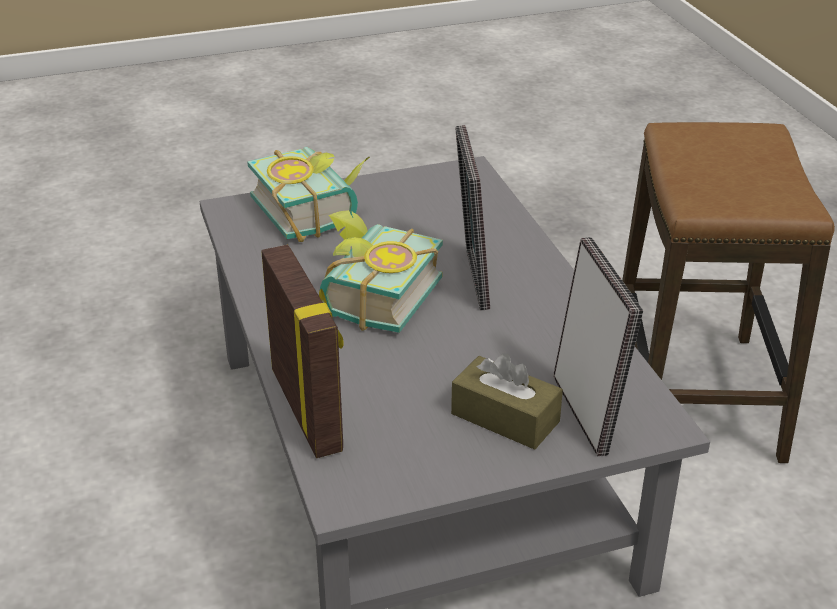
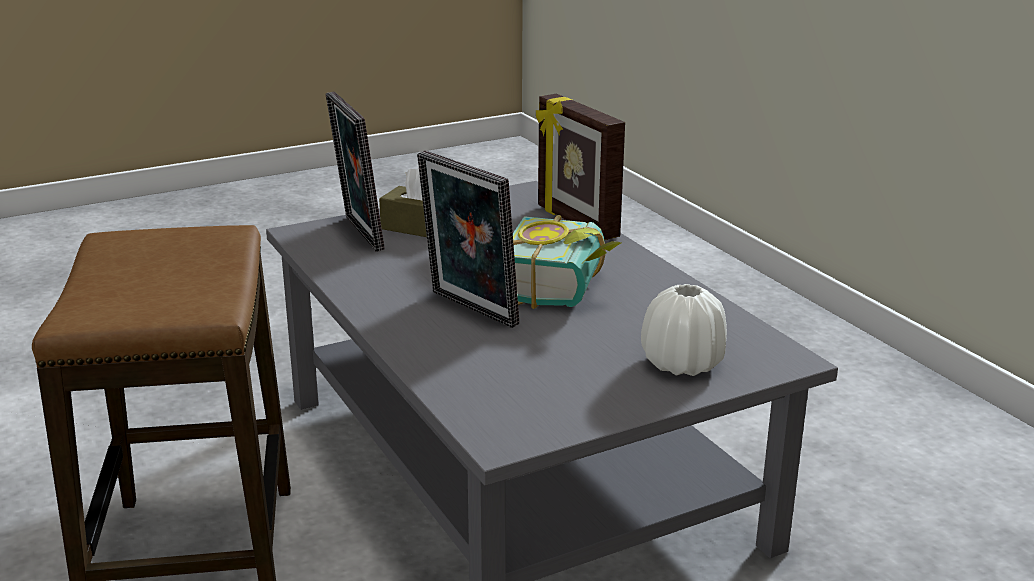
camera: 170 degrees right, 10 degrees down
book [247,147,370,242] -> white vase [641,284,727,376]
picture frame [455,125,490,310] -> picture frame turned 150 degrees clockwise [417,151,519,328]

